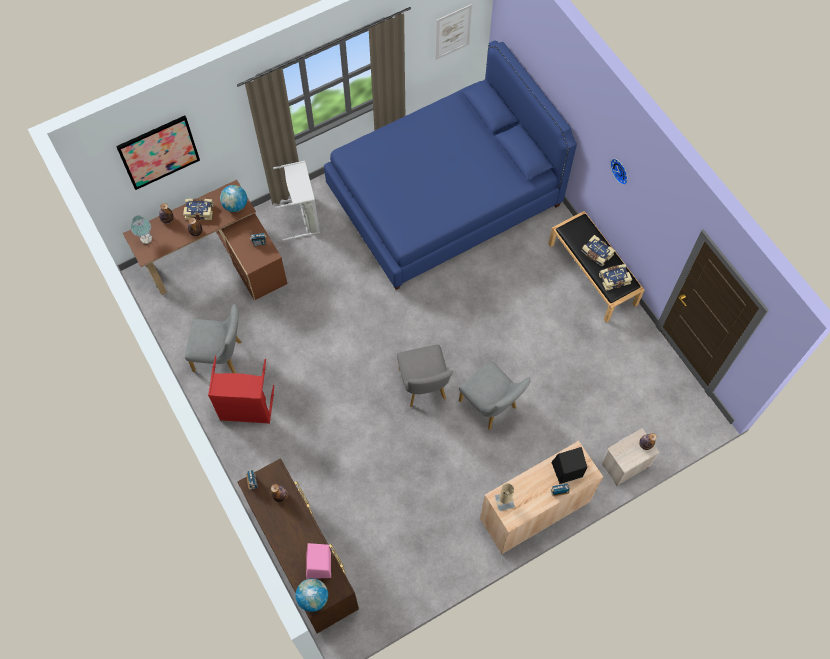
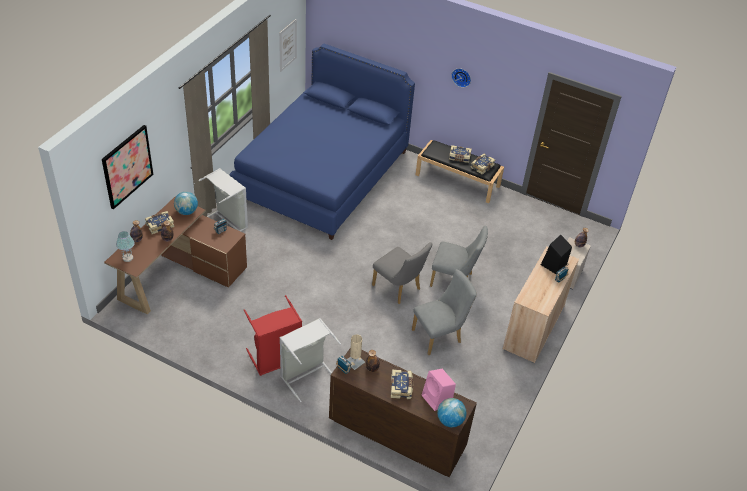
camera: 35 degrees left, 20 degrees down
grey chair [185,304,242,373] -> grey chair moved to [412,269,477,355]
beige table lamp [495,483,515,511] -> beige table lamp moved to [347,334,365,370]
none -> grey laundry basket [280,318,341,402]
none -> book [391,370,413,399]

